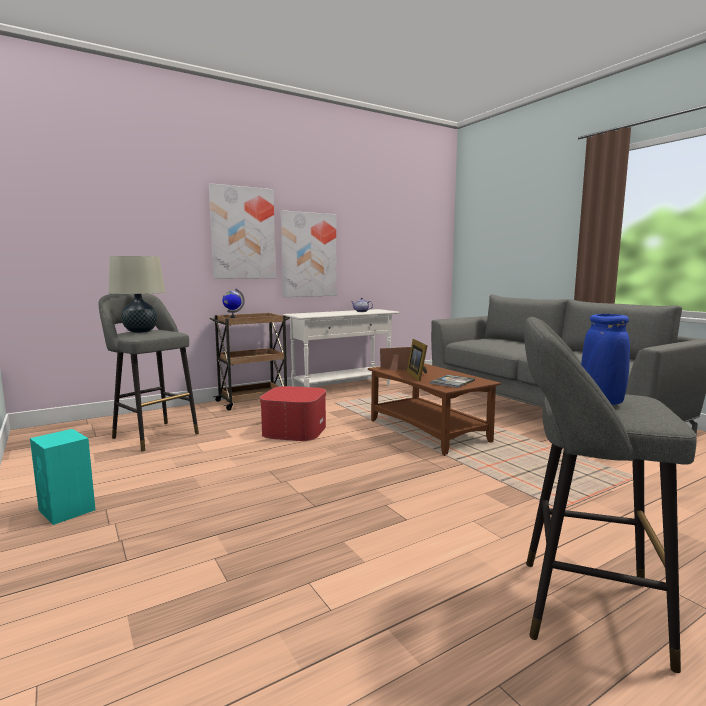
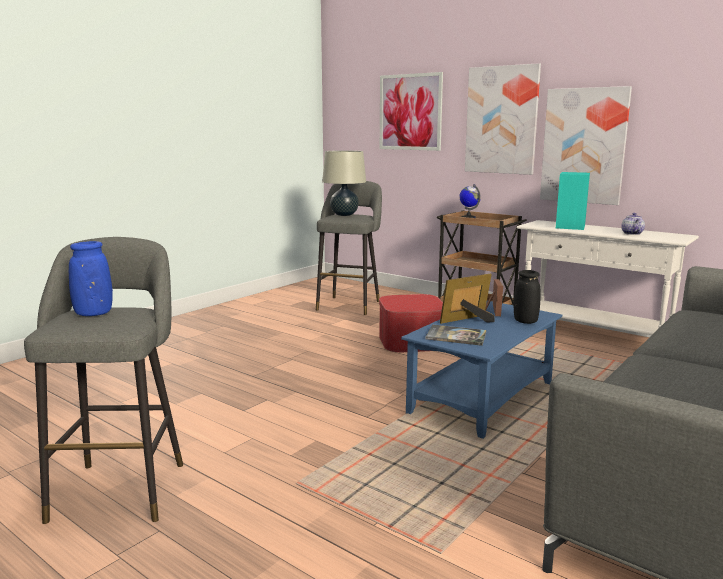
camera: 70 degrees right, 5 degrees up
turquoise speaker [30,429,95,525] -> turquoise speaker moved to [556,172,590,230]
brown coffee table [368,363,501,456] -> blue coffee table [401,301,562,439]
none -> picture [380,72,443,151]
none -> black vase [514,270,541,324]

